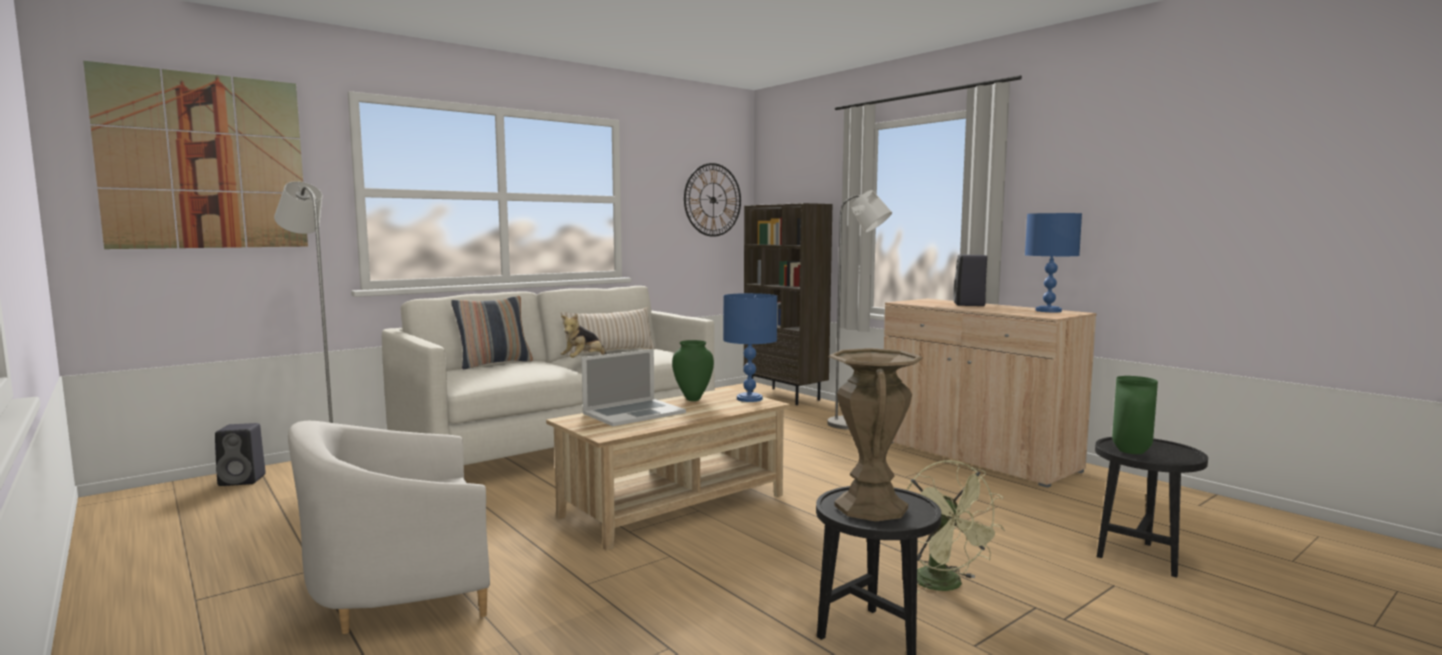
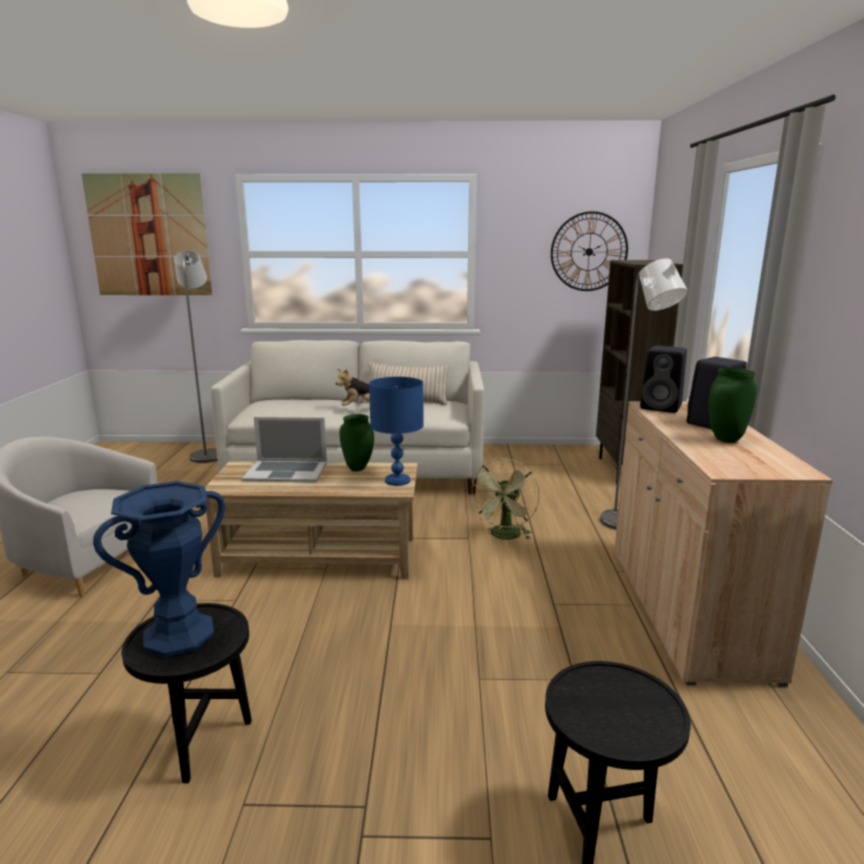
camera: 40 degrees right, 10 degrees up
black speaker [215,423,266,486] -> black speaker moved to [640,346,687,413]
pillow [451,296,533,369] -> none
brown vase [828,348,923,522] -> blue vase [93,481,225,657]
green fan [907,460,1005,594] -> green fan moved to [469,458,540,540]
blue table lamp [1025,213,1082,312] -> none
green vase [1112,376,1158,454] -> green vase moved to [709,368,757,443]

